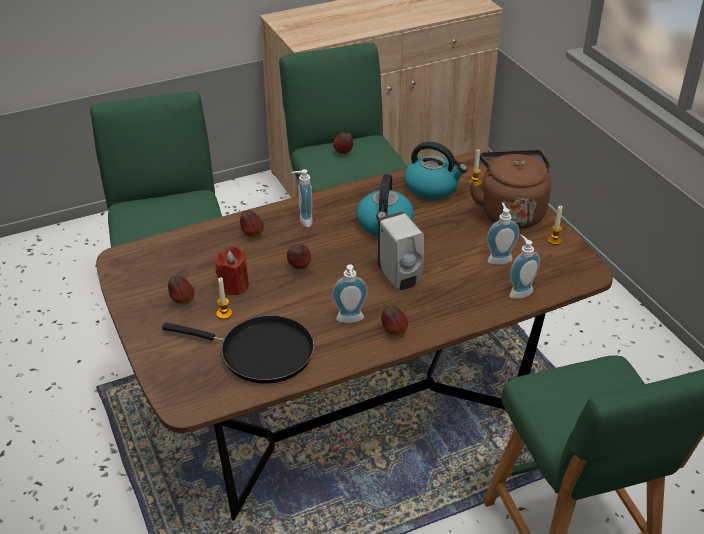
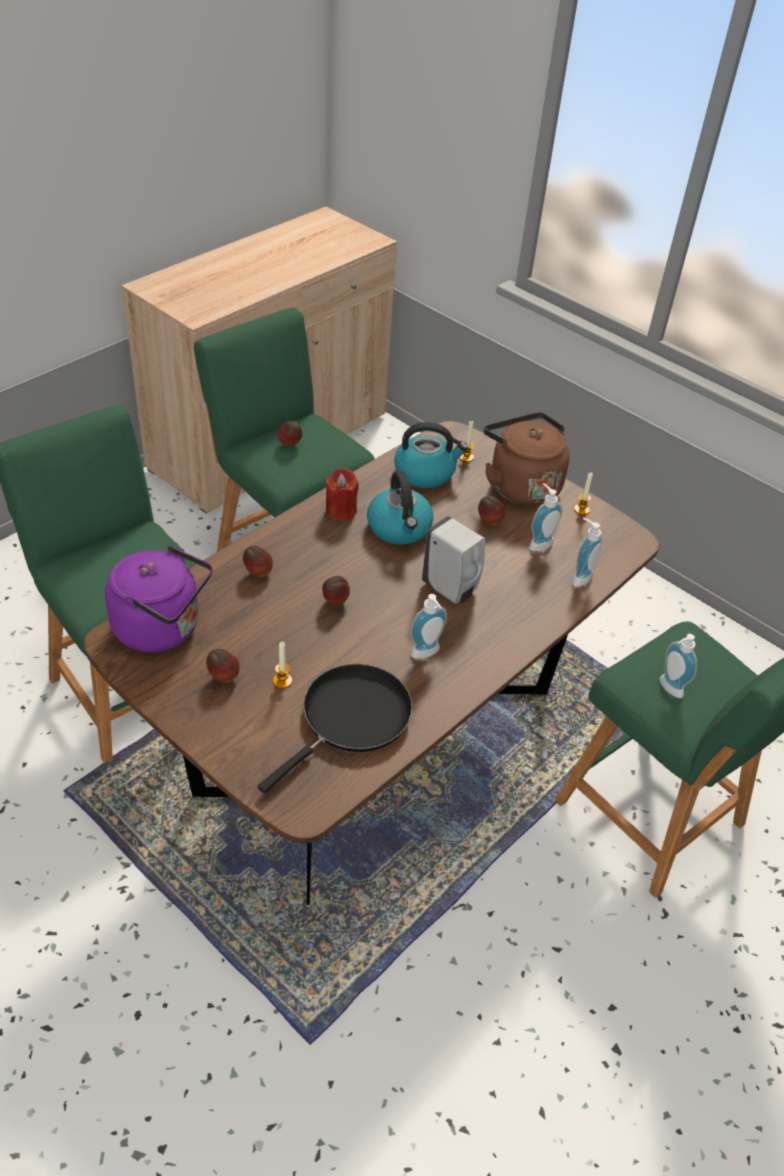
camera: 25 degrees left, 5 degrees up
black frying pan [162,315,314,384] -> black frying pan turned 45 degrees counterclockwise [258,664,413,793]
red candle [215,246,249,295] -> red candle moved to [326,468,359,521]
soap dispenser [292,169,313,228] -> soap dispenser moved to [660,634,697,698]
apple [381,306,408,336] -> apple moved to [478,496,505,525]
none -> purple kettle [105,545,213,652]

